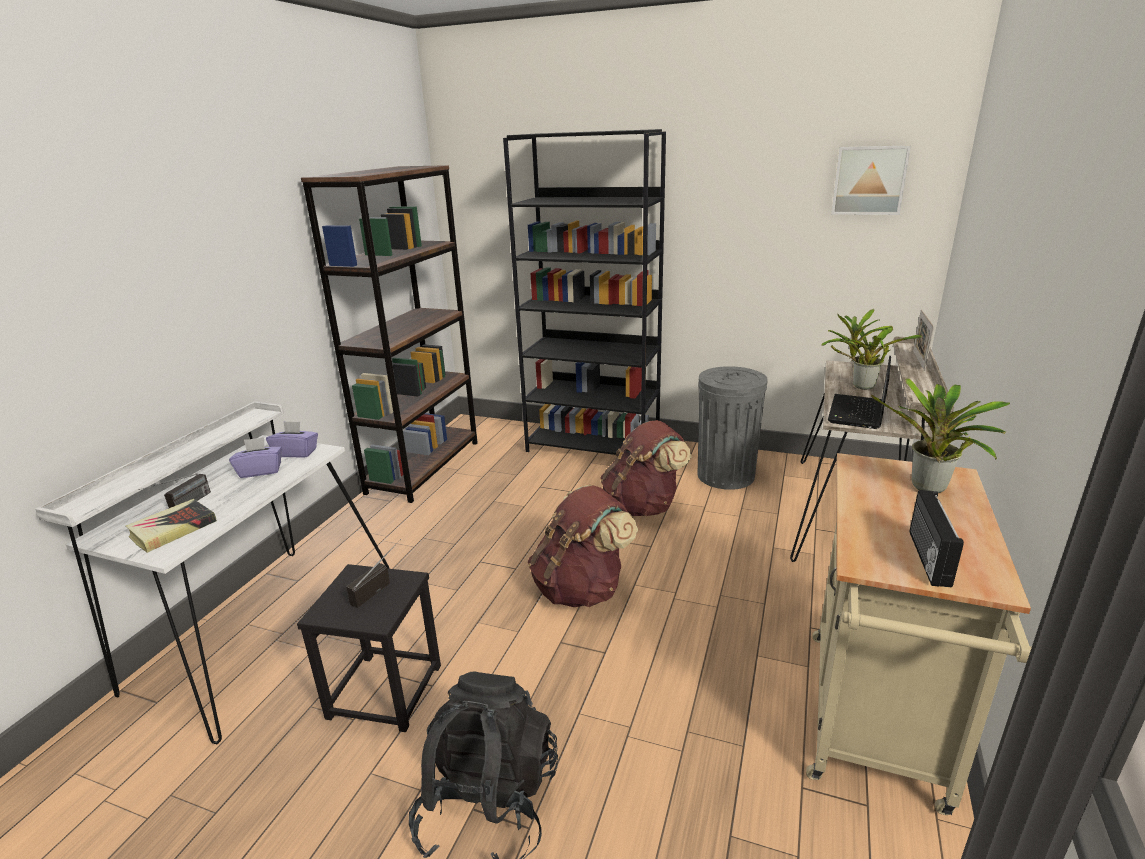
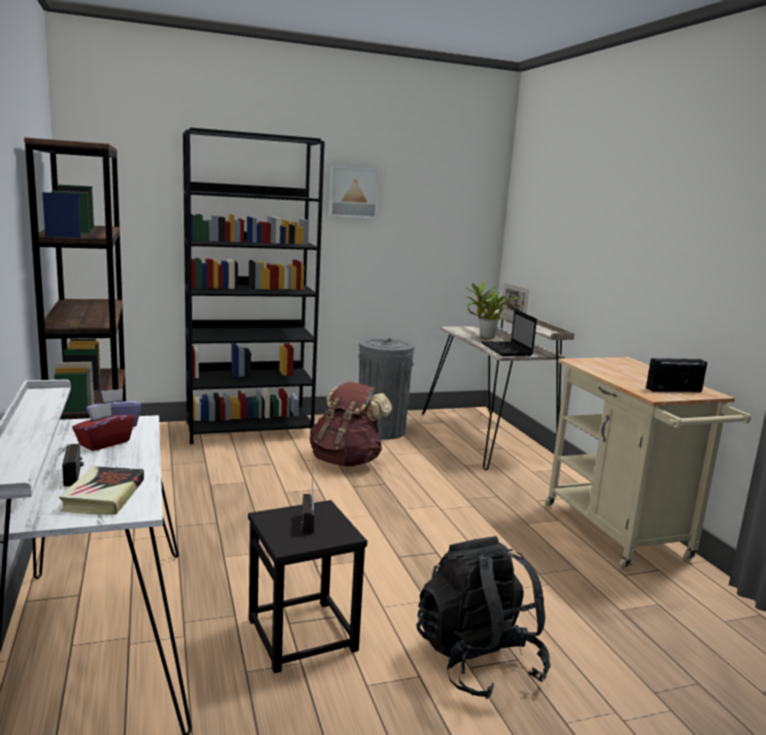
camera: 40 degrees left, 10 degrees down
purple tissue box [229,437,282,478] -> red tissue box [72,403,134,451]
brown backpack [528,485,638,607] -> none
picture [831,145,911,215] -> picture moved to [329,166,379,218]
potted plant [871,378,1010,493] -> none
radio [909,490,964,587] -> radio turned 105 degrees clockwise [646,358,707,392]

